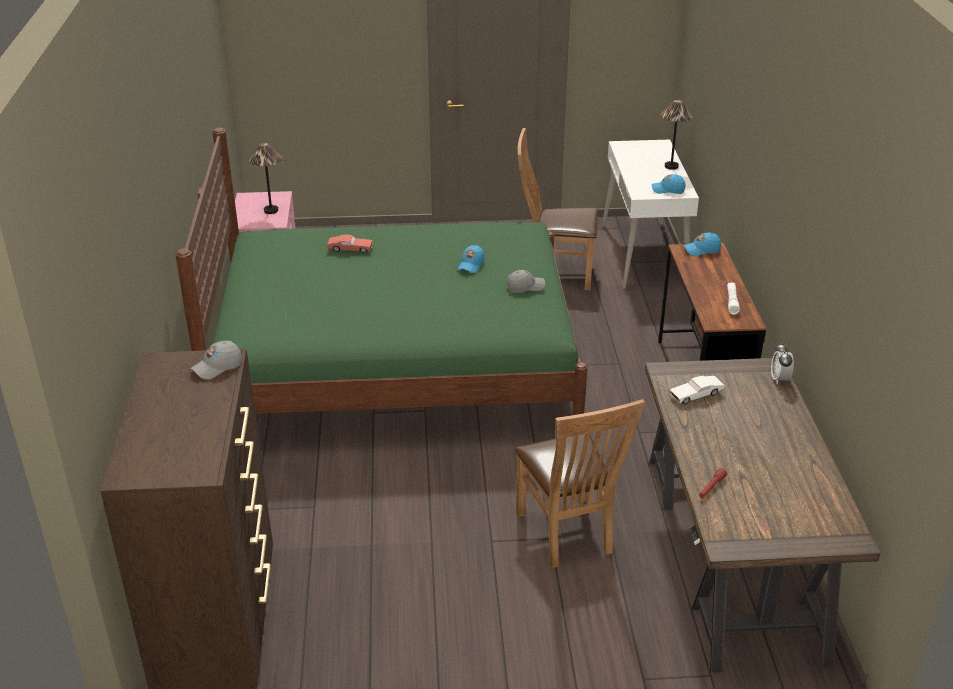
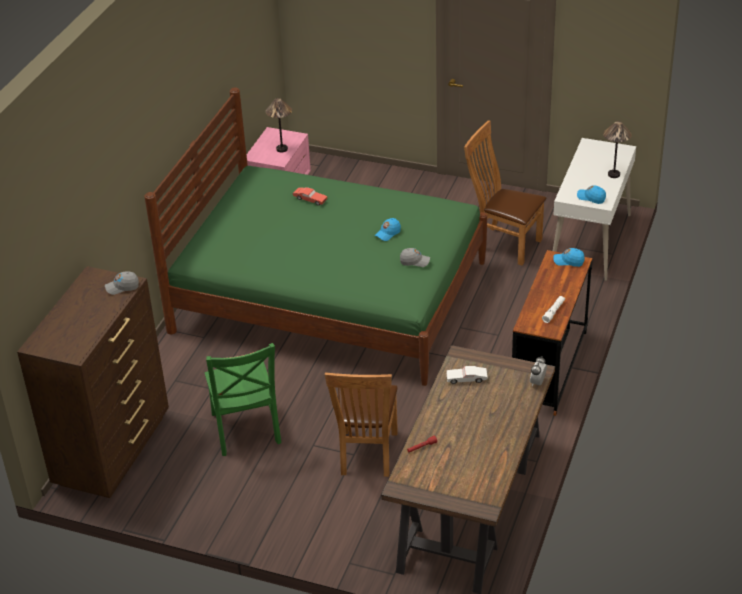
camera: 25 degrees right, 5 degrees up
none -> green chair [205,343,281,456]

